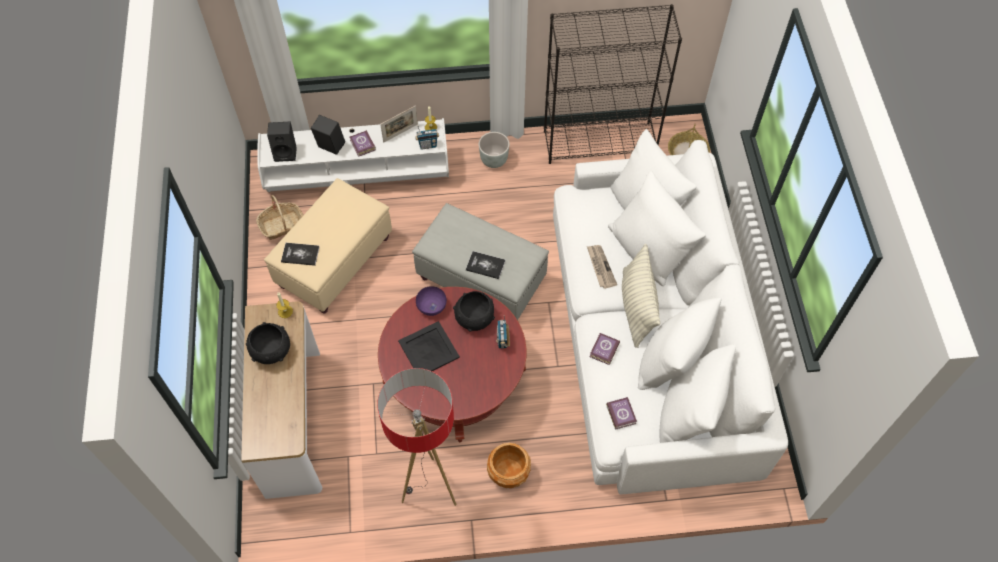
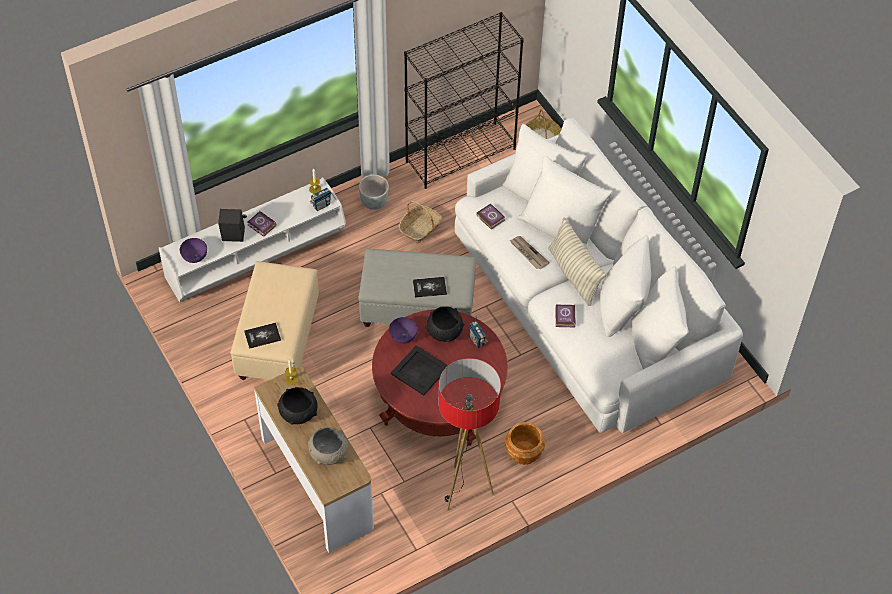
camera: 25 degrees left, 5 degrees down
basket [256,195,303,240] -> basket moved to [398,201,442,244]
black speaker [267,122,297,162] -> purple bowl [180,238,207,263]
picture frame [380,106,418,143] -> none
book [606,397,637,430] -> book moved to [476,203,505,229]
none -> grey bowl [308,427,348,465]

